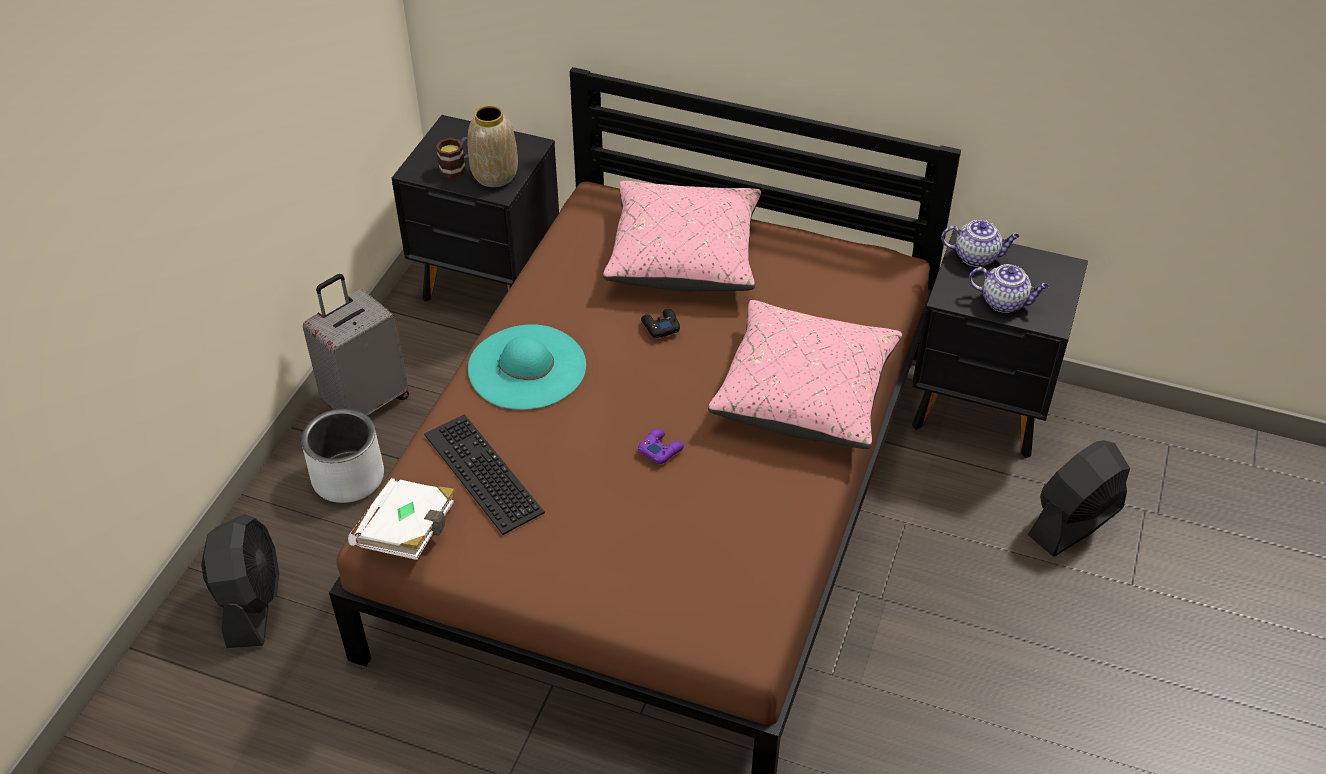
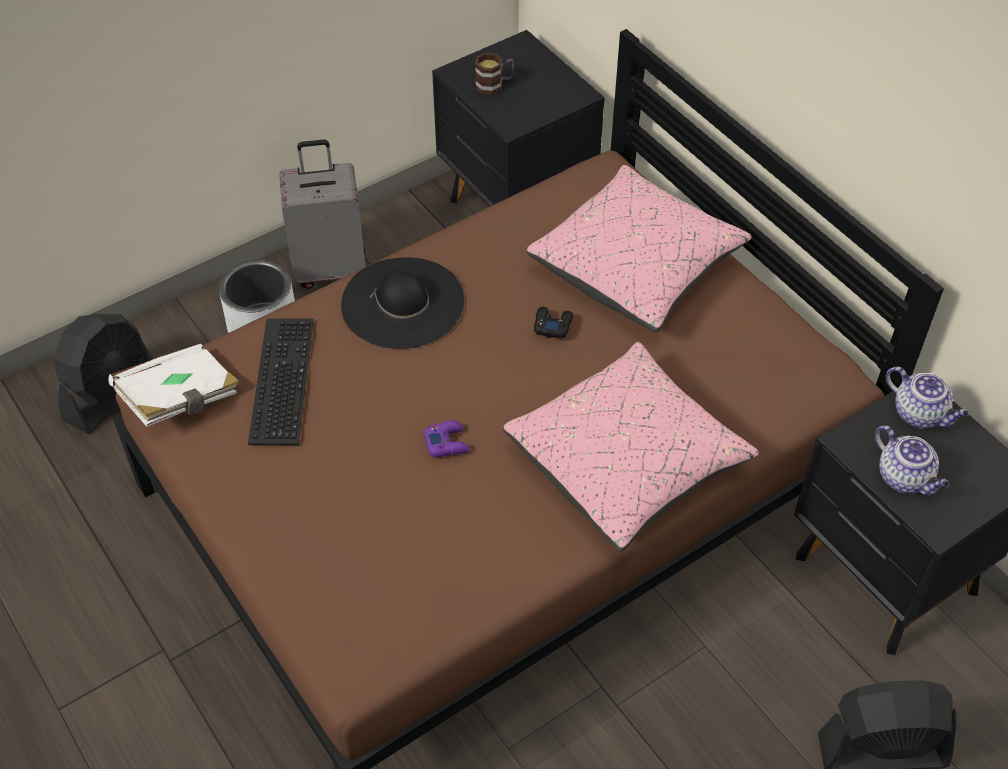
camera: 35 degrees right, 5 degrees up
vase [467,105,518,187] -> none
turquoise hat [468,324,586,409] -> black hat [341,257,464,349]

